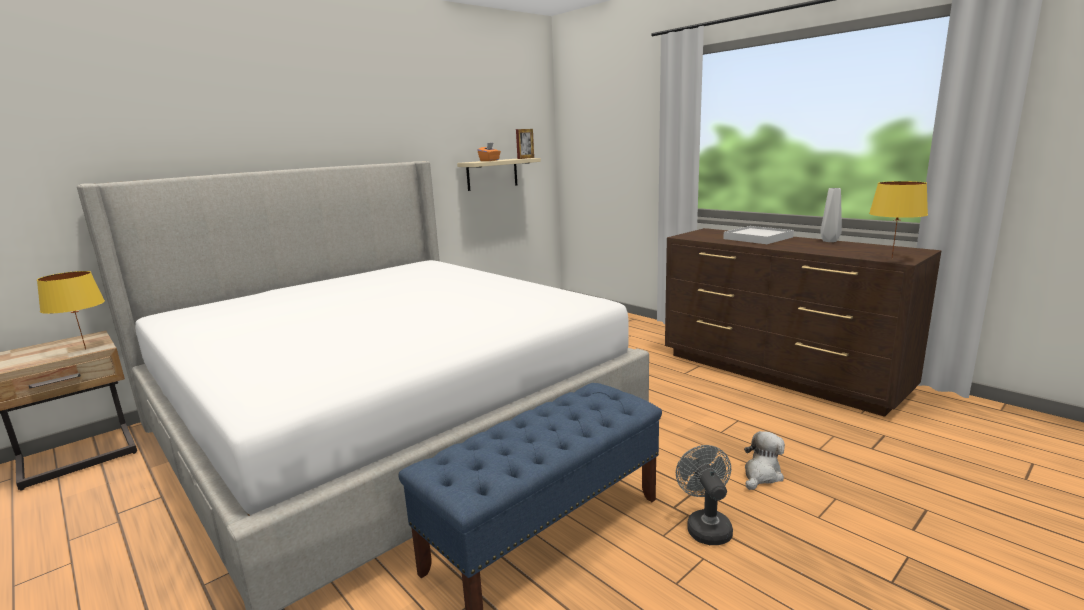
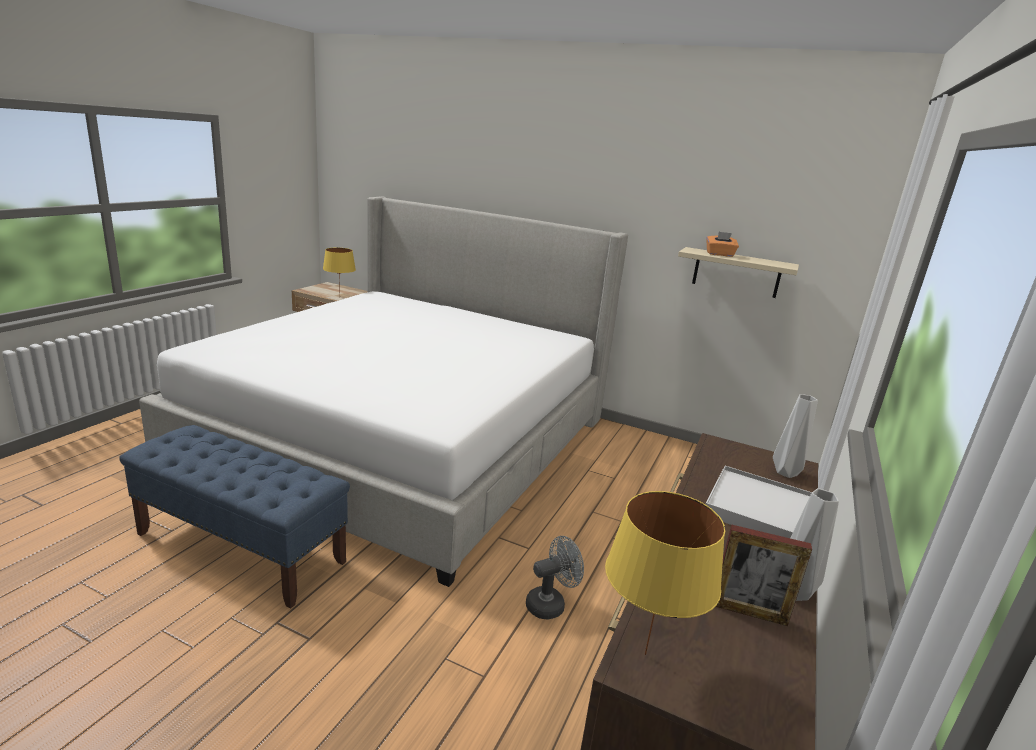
camera: 65 degrees right, 5 degrees up
picture frame [516,129,534,159] -> picture frame moved to [715,524,812,626]
grey fan [676,445,733,545] -> grey fan moved to [526,536,584,620]
plush toy [744,431,785,490] -> none
none -> grey vase [773,394,818,478]

